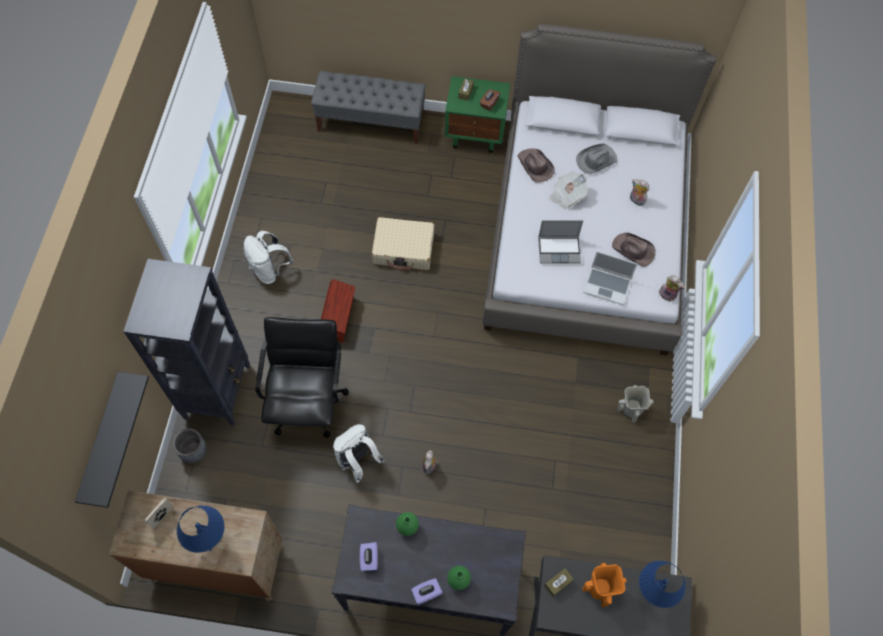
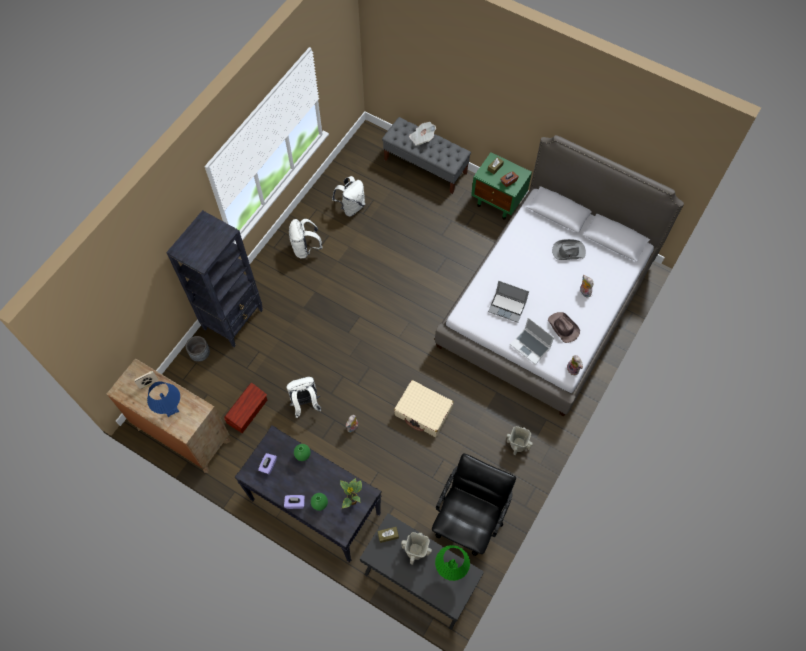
camera: 25 degrees right, 0 degrees up
black shelf [75,372,149,508] -> none
black office chair [256,317,349,438] -> black office chair moved to [432,453,516,556]
brown storage box [321,279,355,343] -> brown storage box moved to [224,383,267,433]
beige suitcase [372,217,434,270] -> beige suitcase moved to [394,380,454,437]
brown hat [518,148,555,182] -> none
newspaper [549,171,588,209] -> newspaper moved to [409,122,436,146]
orange vase [582,563,627,607] -> beige vase [401,532,432,565]
blue table lamp [639,560,686,608] -> green table lamp [435,545,470,581]
none -> white backpack [332,176,365,217]
none -> potted plant [340,478,362,509]

